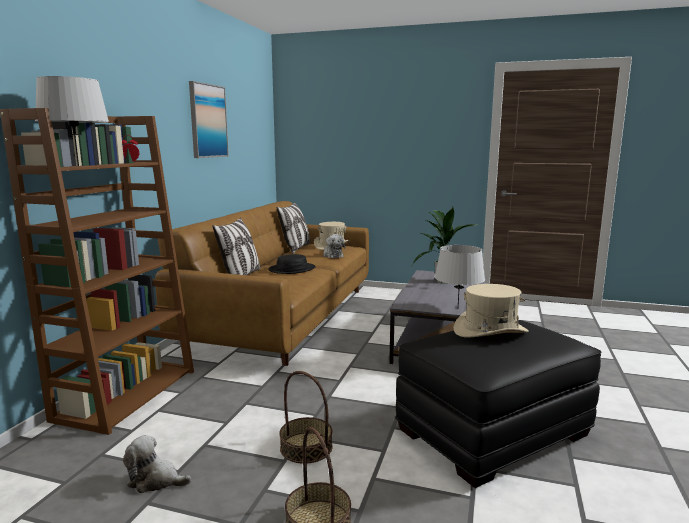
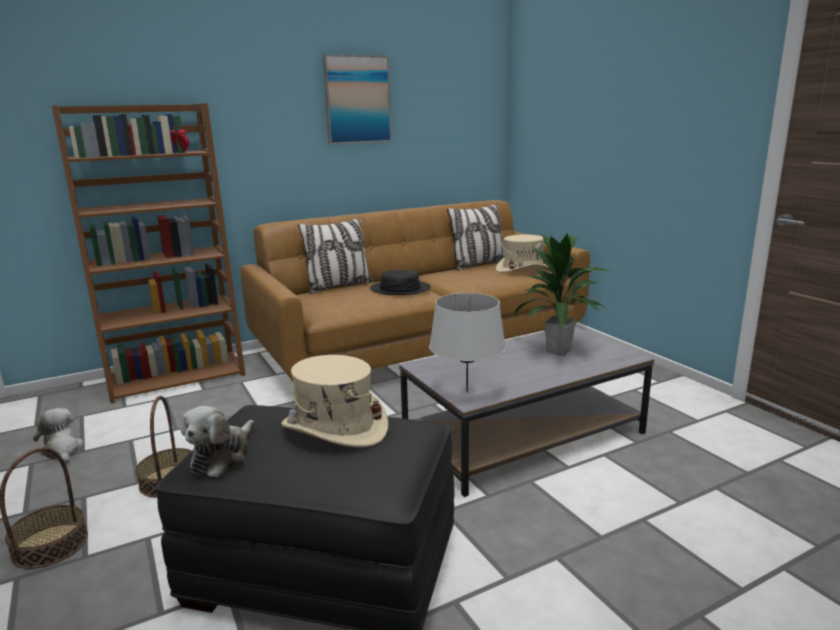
camera: 45 degrees right, 5 degrees up
grey table lamp [35,76,109,166] -> none
plush toy [323,234,345,258] -> plush toy moved to [181,406,255,477]

